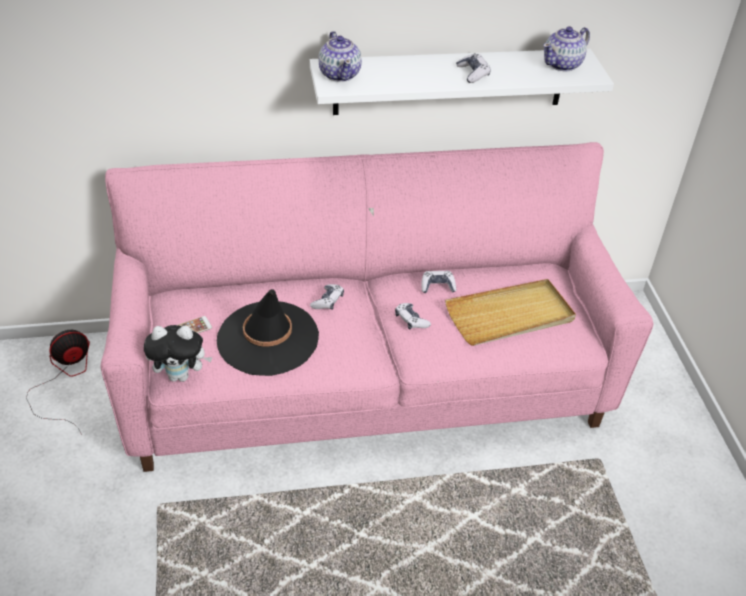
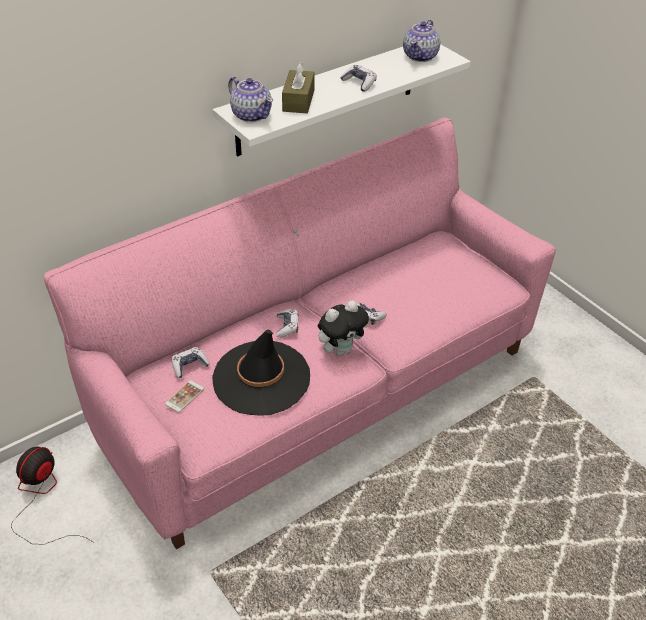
camera: 25 degrees left, 0 degrees up
plush toy [144,325,213,382] -> plush toy moved to [318,301,369,356]
game controller [421,271,456,293] -> game controller moved to [172,347,210,378]
beige tray [445,279,576,346] -> none
none -> brown tissue box [282,62,315,113]

